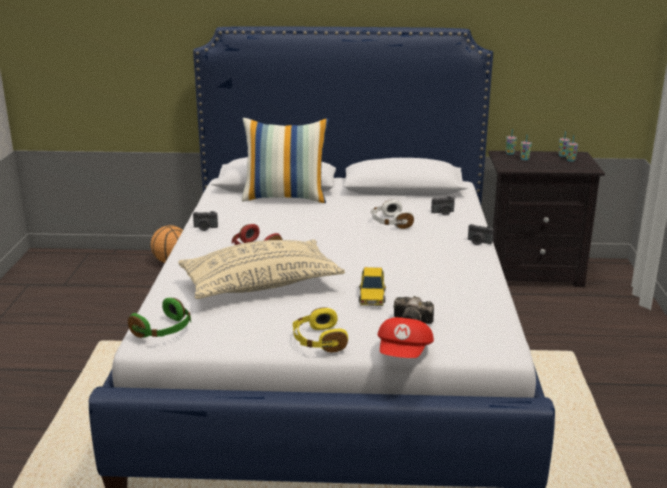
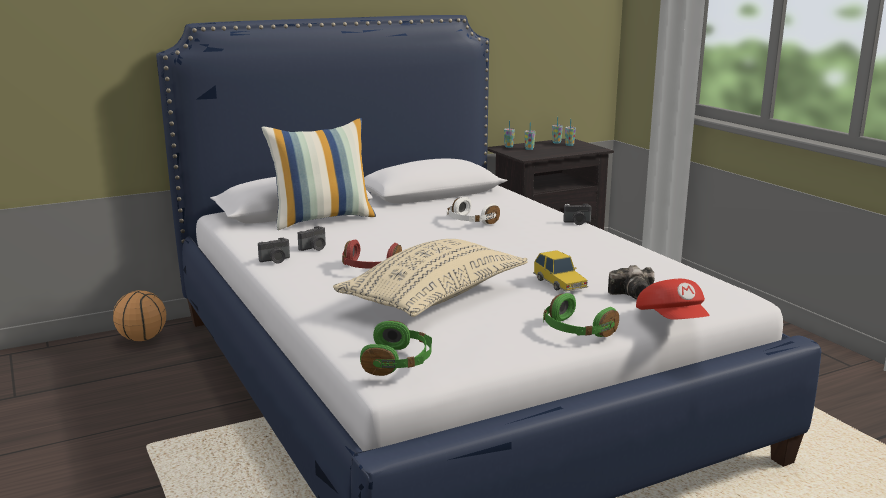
camera: 30 degrees left, 5 degrees down
yellow headphones [293,307,348,352] -> green headphones [543,293,619,337]
camera [431,196,455,216] -> camera moved to [298,226,326,251]

